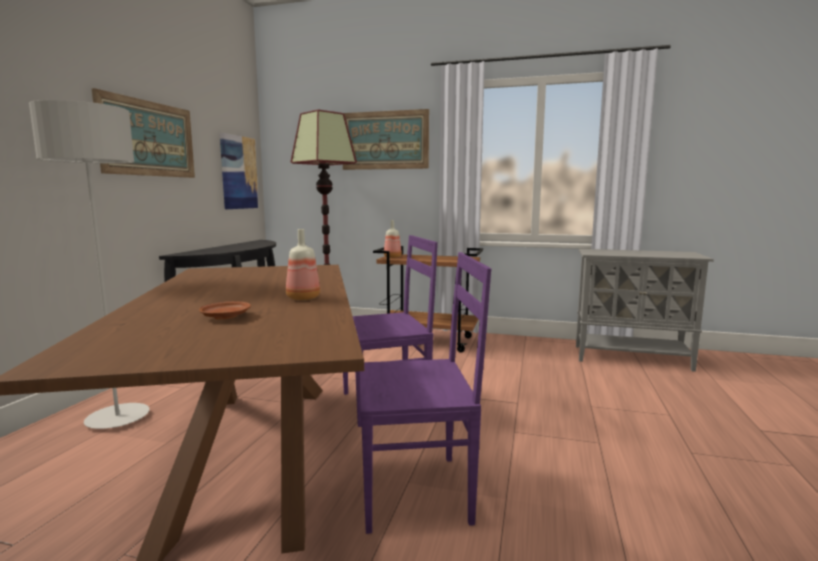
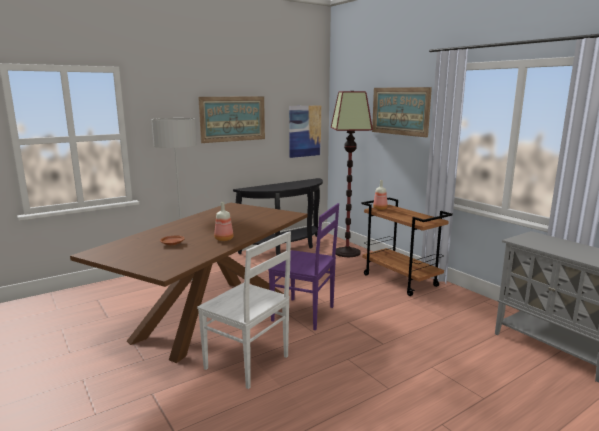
camera: 40 degrees right, 5 degrees up
purple chair [359,252,491,534] -> white chair [197,231,291,389]

